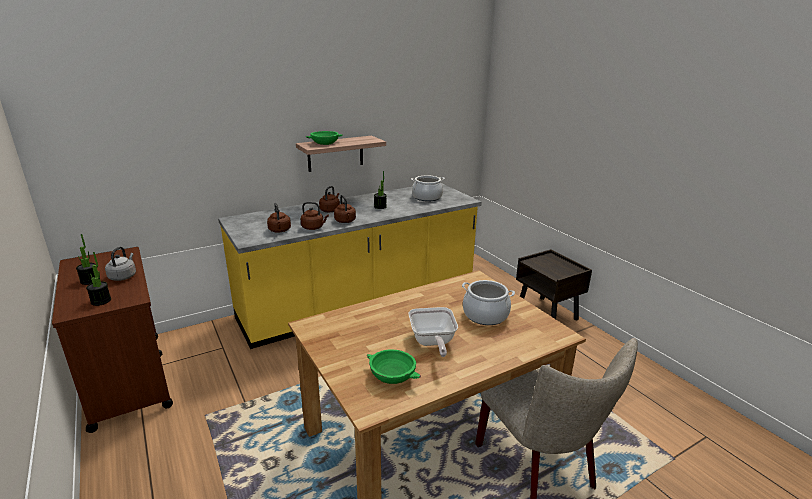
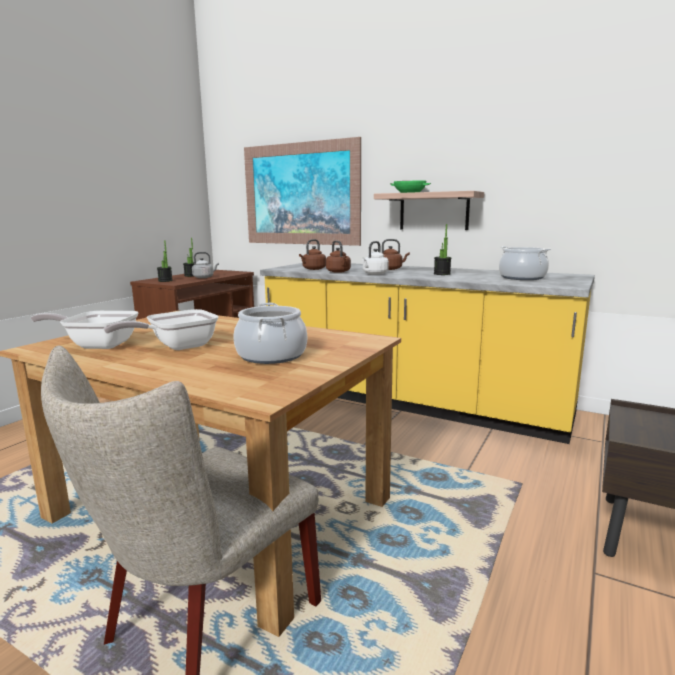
camera: 60 degrees right, 10 degrees down
brown kettle [334,195,356,223] -> white kettle [362,241,389,275]
green bowl [367,350,421,384] -> frying pan [31,311,139,349]
none -> picture [244,137,361,246]

